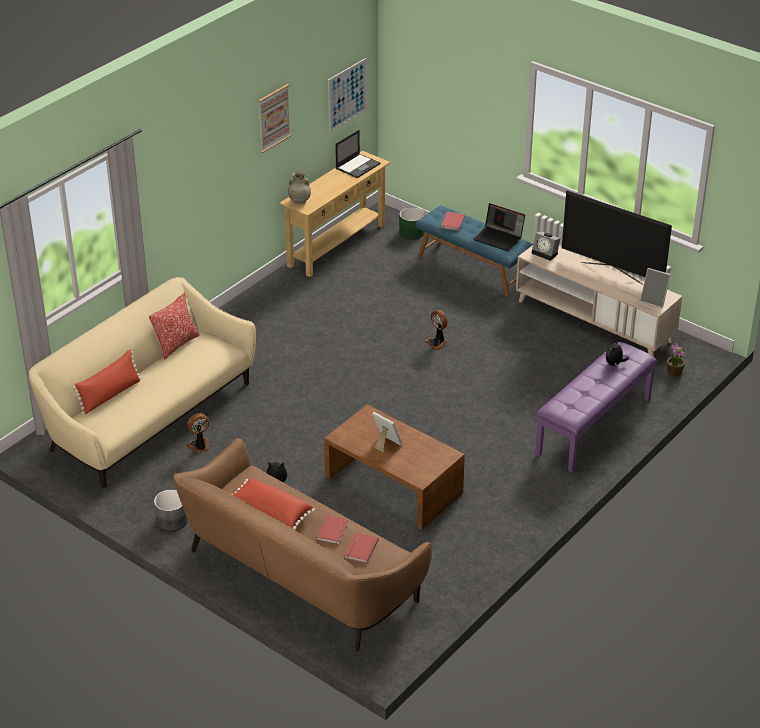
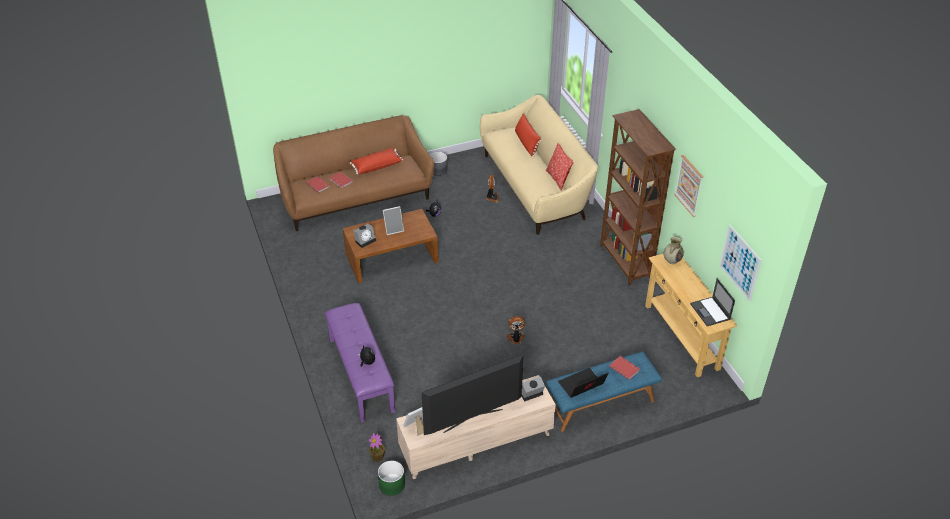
camera: 120 degrees right, 5 degrees up
green planter [399,207,425,240] -> green planter moved to [378,461,405,496]
none -> alarm clock [353,224,376,248]
none -> brown bookcase [600,109,676,285]

